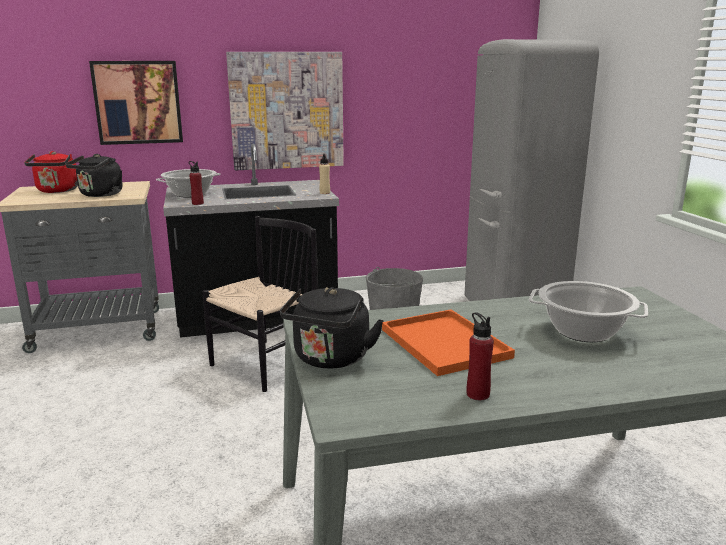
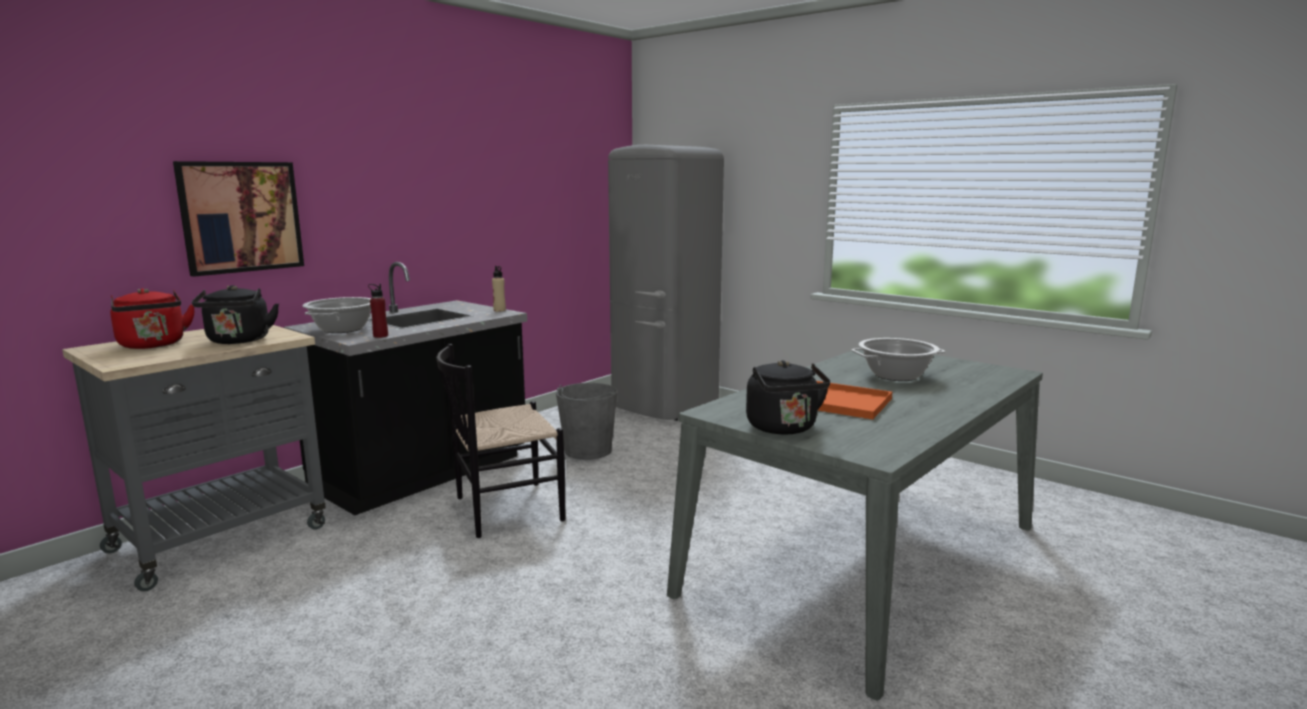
camera: 35 degrees left, 5 degrees down
black chair [203,216,318,392] -> black chair turned 120 degrees counterclockwise [436,344,565,538]
picture [226,52,344,170] -> none
red bottle [467,312,494,400] -> none

